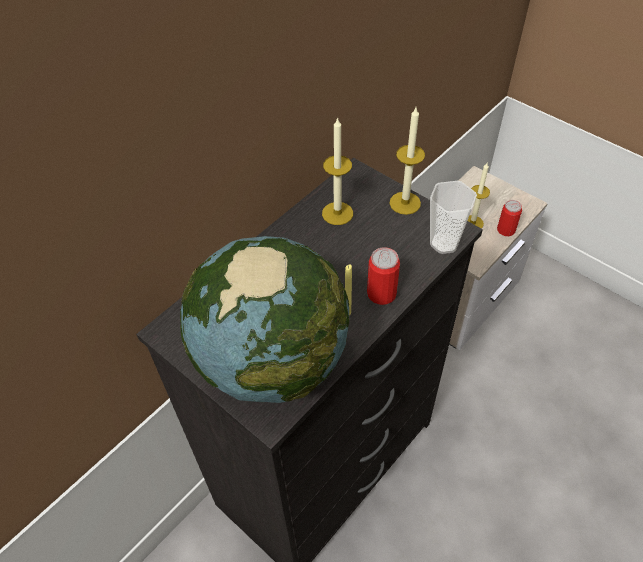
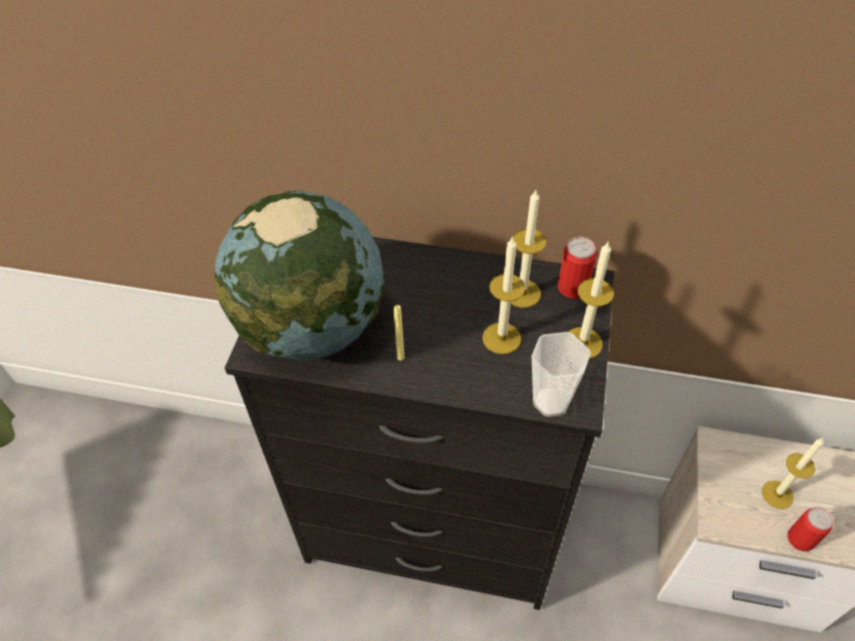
camera: 60 degrees right, 0 degrees up
can [367,247,400,305] -> can moved to [557,237,597,299]
none -> candle [482,236,525,354]

